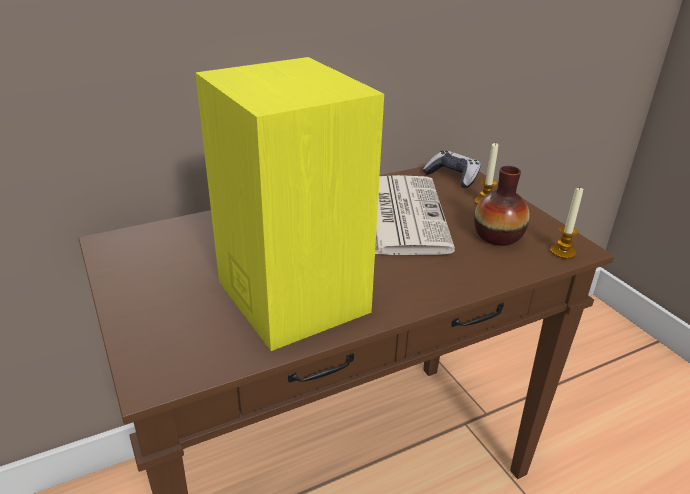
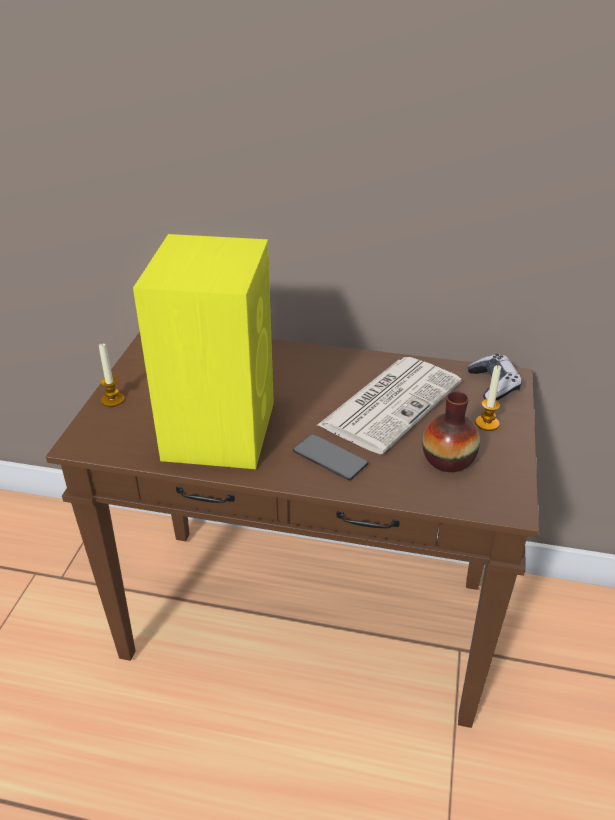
camera: 40 degrees right, 5 degrees up
candle [550,188,583,259] -> candle moved to [99,342,124,407]
none -> phone [293,434,368,481]

